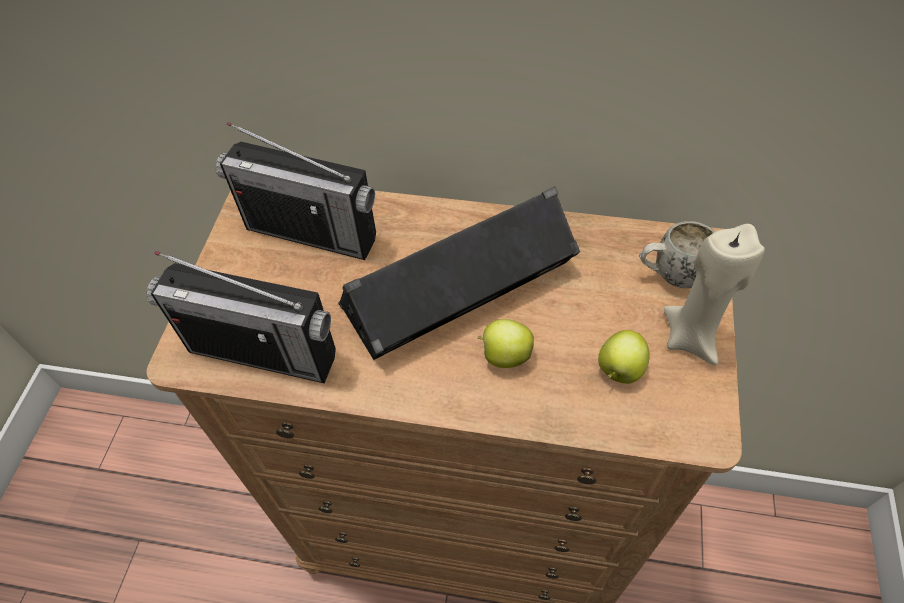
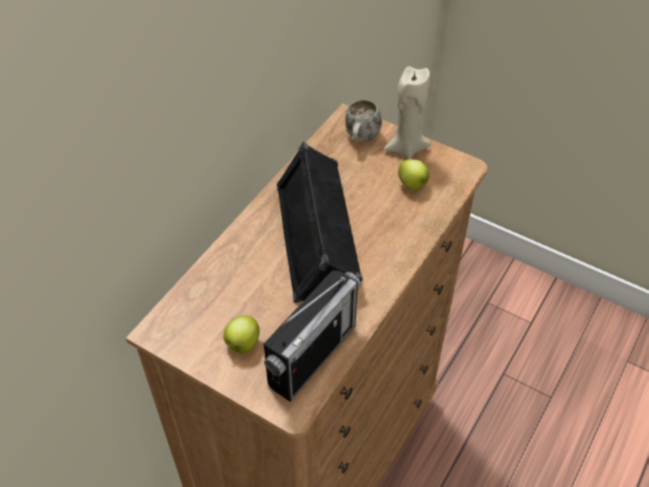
camera: 70 degrees left, 5 degrees down
radio [216,122,376,260] -> none
apple [478,319,534,368] -> apple moved to [223,315,260,353]

